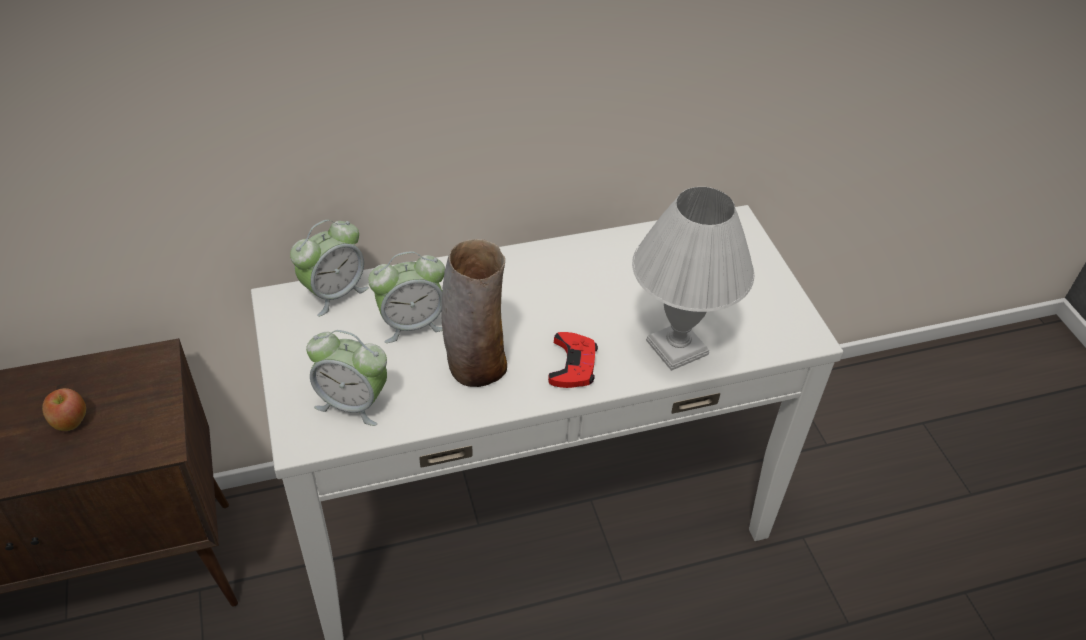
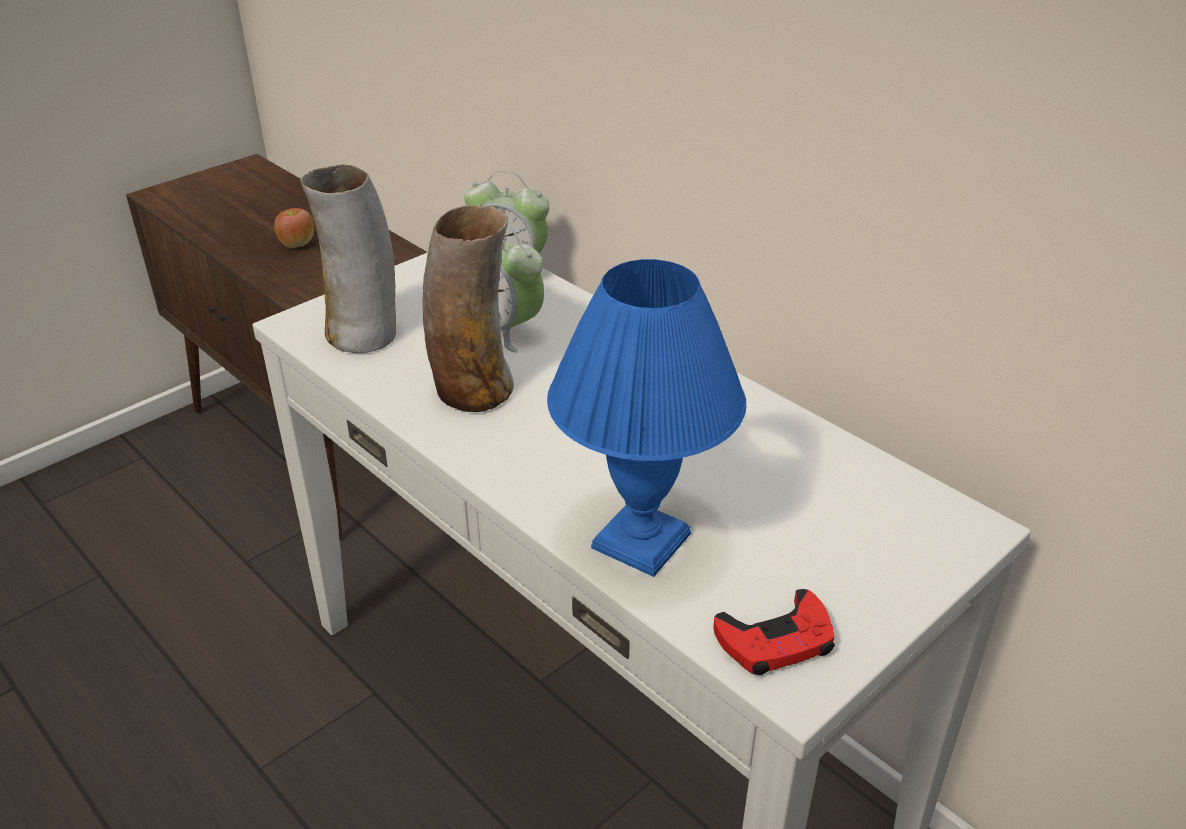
camera: 65 degrees right, 10 degrees down
alarm clock [306,330,387,426] -> vase [300,164,396,353]
red game controller [548,332,598,388] -> red game controller moved to [713,589,835,675]
white table lamp [632,187,754,371] -> blue table lamp [547,259,746,577]

